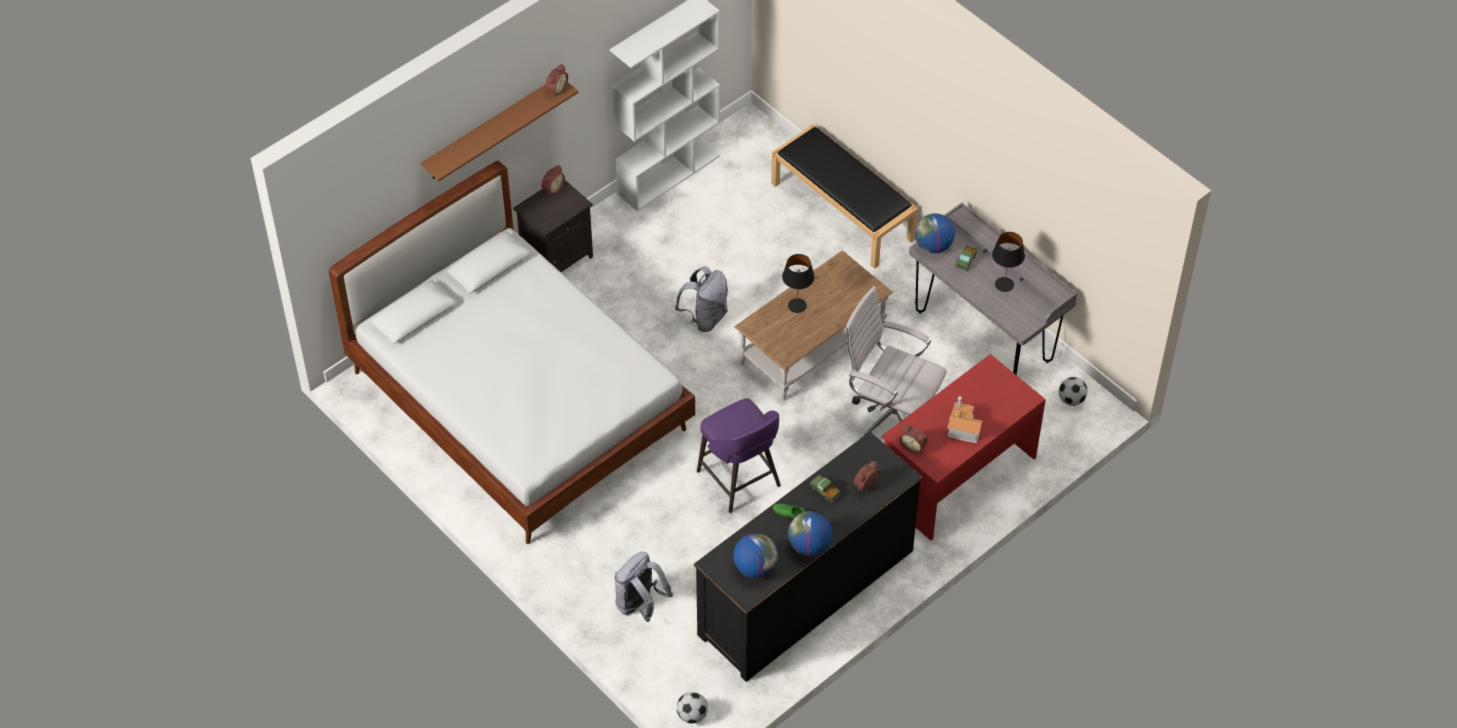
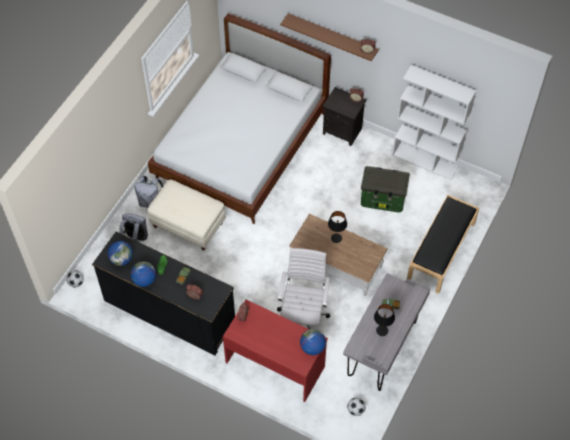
camera: 70 degrees right, 5 degrees up
grey backpack [675,266,728,332] -> grey backpack moved to [135,176,163,208]
purple stool [697,398,781,513] -> none
globe [915,213,955,253] -> globe moved to [300,329,326,355]
toy house [947,396,983,443] -> none
none -> beige ottoman [147,179,226,250]
none -> storage box [361,166,410,213]

